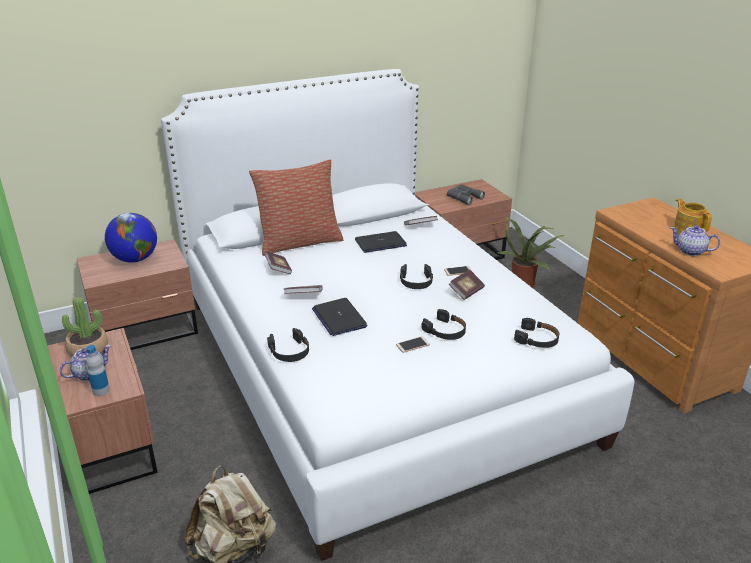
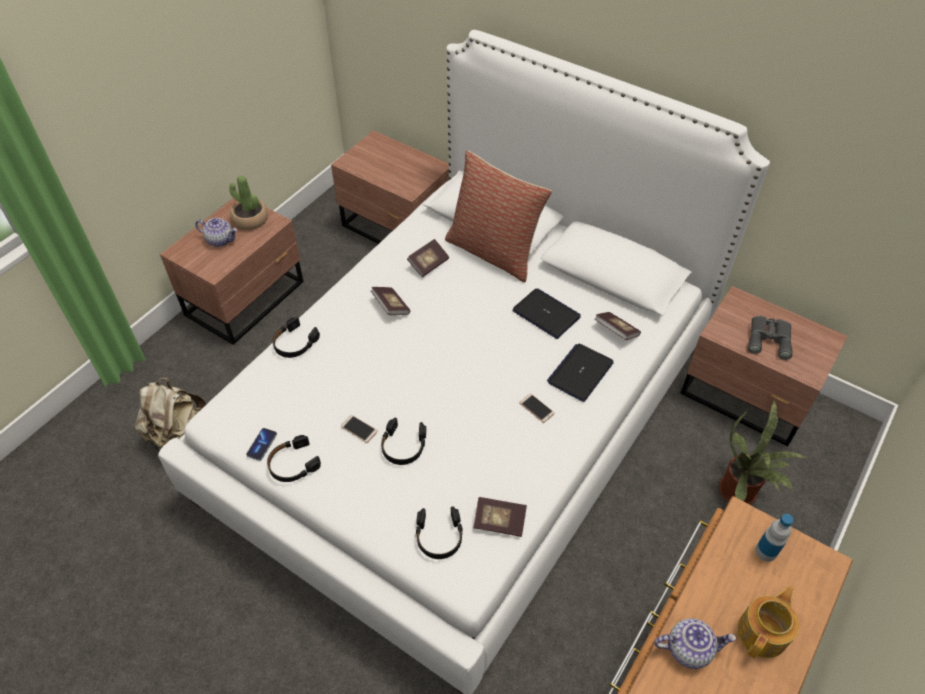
camera: 60 degrees right, 20 degrees up
bottle [86,345,110,396] -> bottle moved to [755,514,793,562]
globe [105,213,157,263] -> none
laptop [312,298,367,336] -> laptop moved to [547,344,614,402]
black headphones [400,264,433,289] -> black headphones moved to [267,435,321,482]
book [449,270,485,300] -> book moved to [474,497,527,537]
teapot [670,225,720,256] -> teapot turned 90 degrees clockwise [654,618,736,669]
none -> phone [246,428,277,461]

